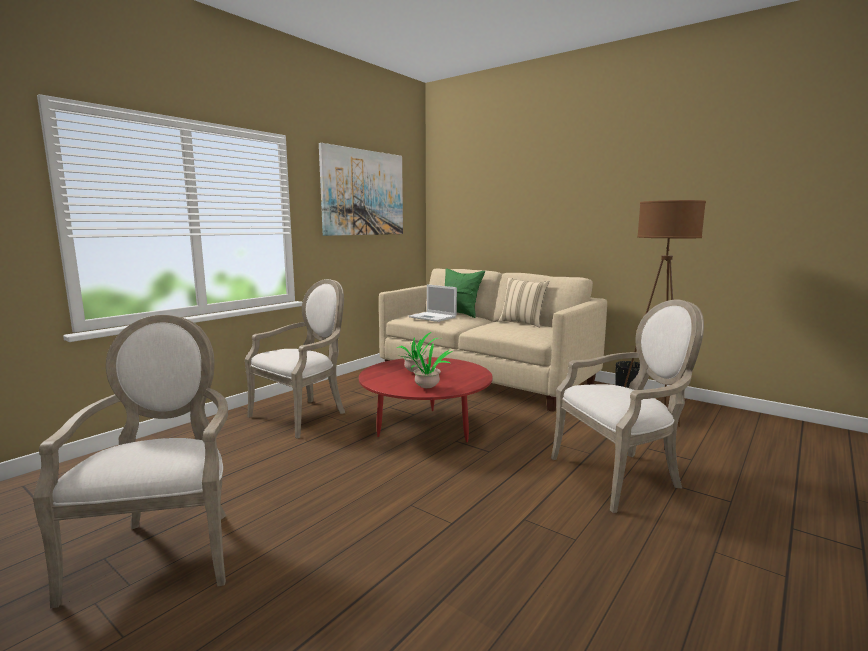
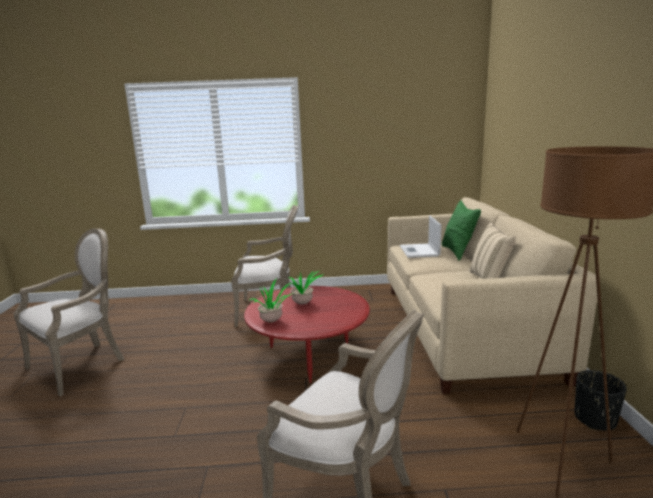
camera: 50 degrees right, 5 degrees up
picture [319,143,403,236] -> none

